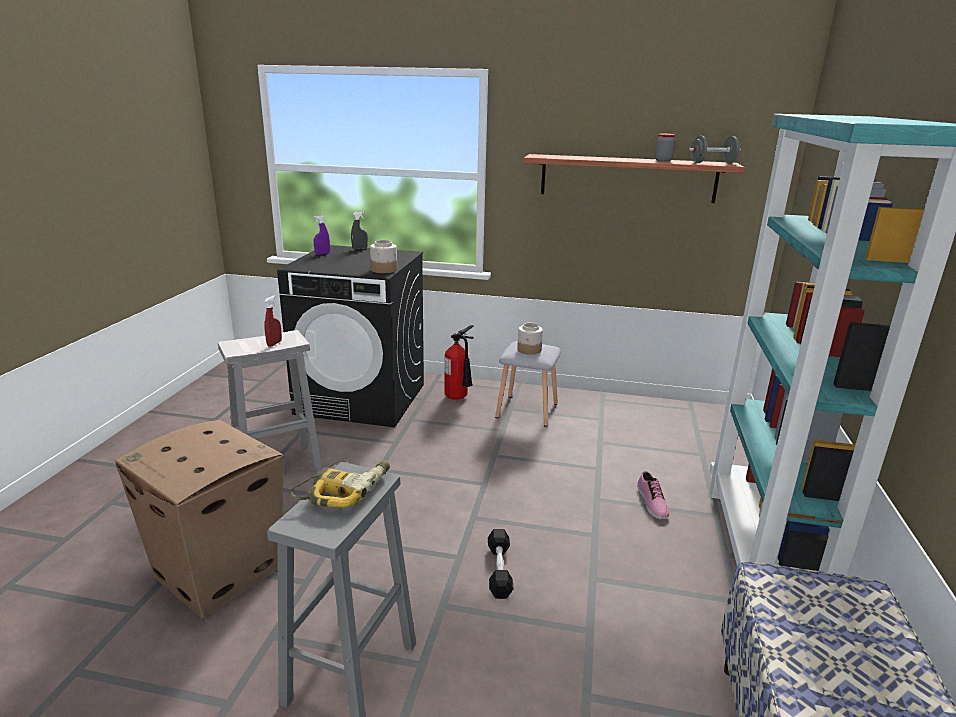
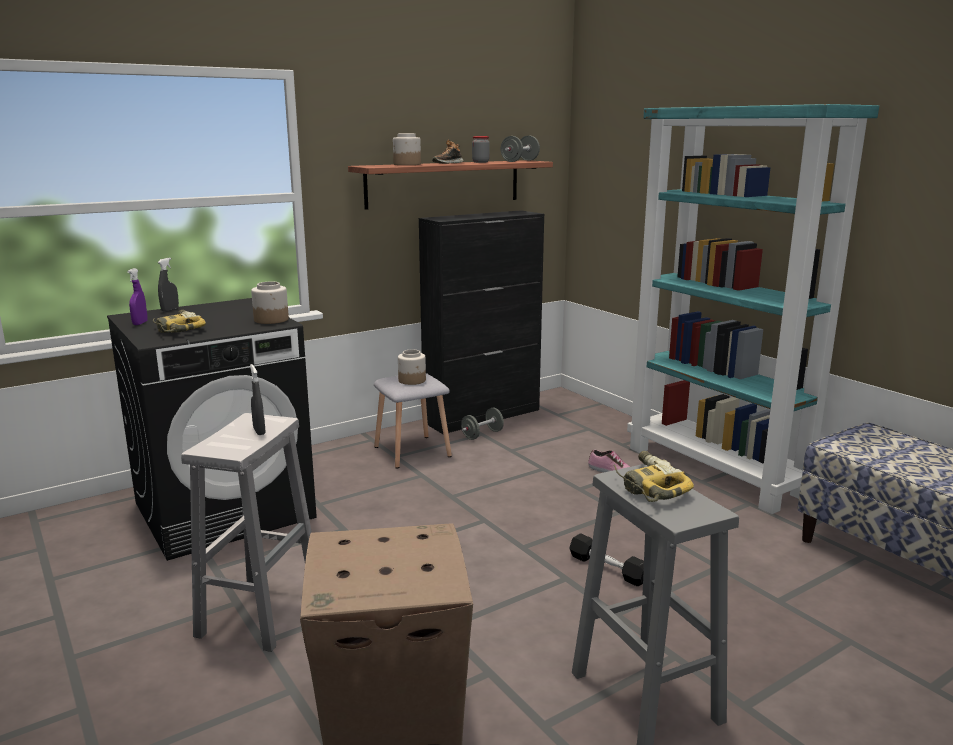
camera: 45 degrees left, 5 degrees down
red spray bottle [264,295,282,347] -> grey spray bottle [250,364,266,435]
fire extinguisher [444,325,474,400] -> none
none -> power drill [153,310,206,333]
none -> jar [393,133,421,165]
none -> black cabinet [419,210,544,434]
none -> shoe [432,140,464,164]
none -> grey dumbbell [461,408,504,440]

